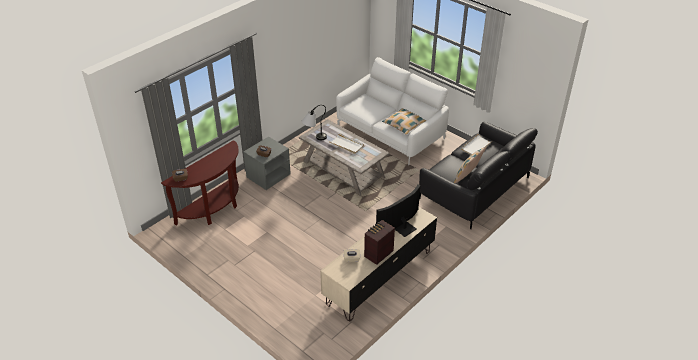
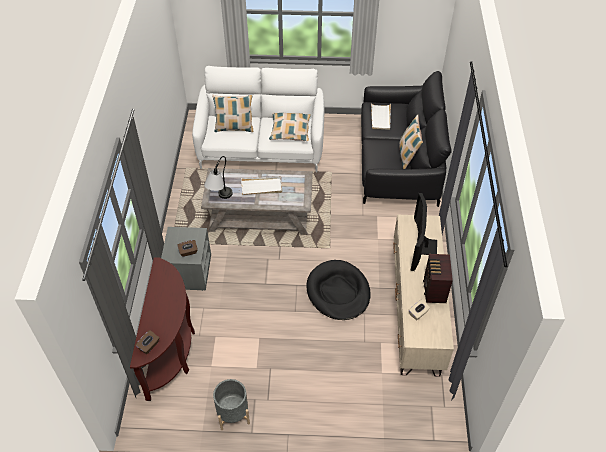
camera: 40 degrees left, 10 degrees up
none -> pillow [212,95,253,132]
none -> grey planter [213,379,250,430]
none -> black dog bed [306,260,370,320]

